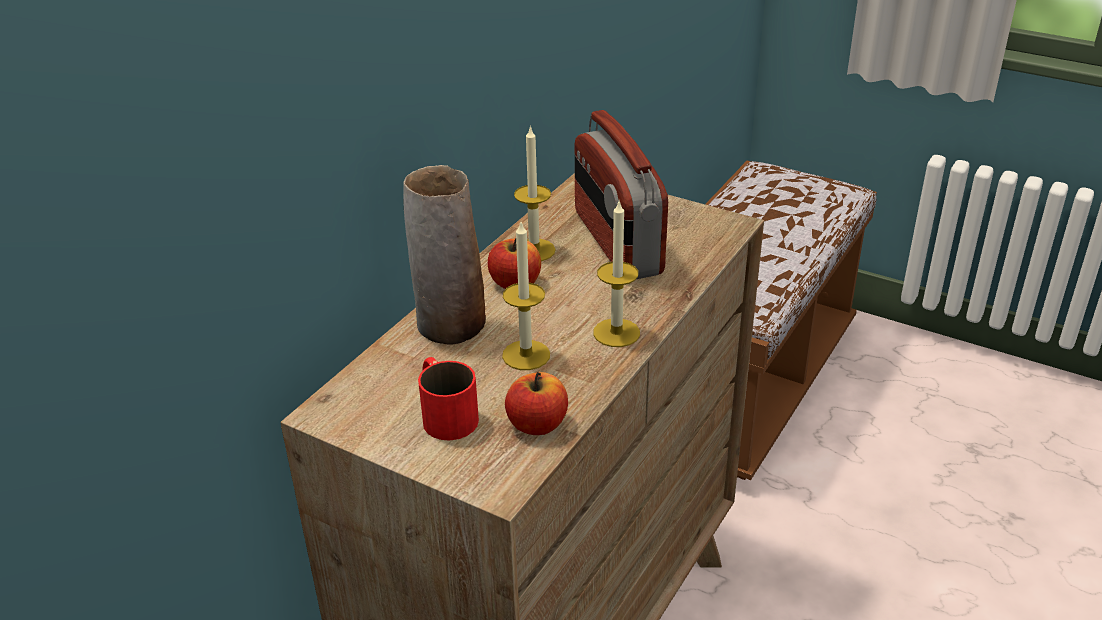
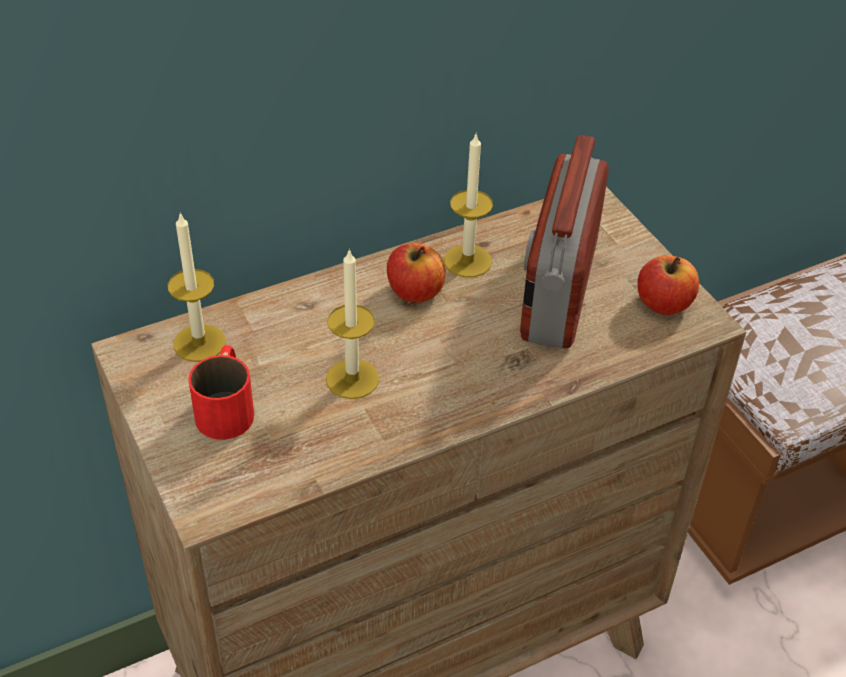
camera: 30 degrees right, 10 degrees up
vase [403,165,486,344] -> none
apple [505,372,568,435] -> apple moved to [637,255,699,315]
candle [593,201,640,347] -> candle moved to [168,213,226,362]

